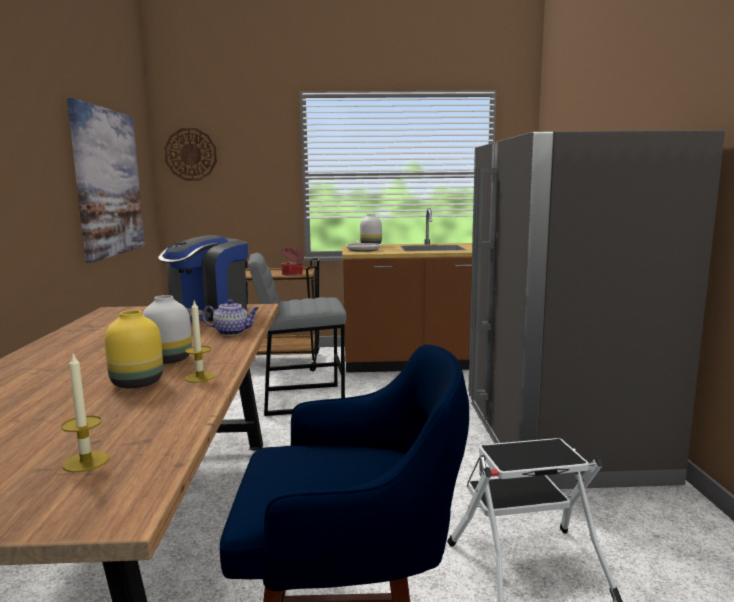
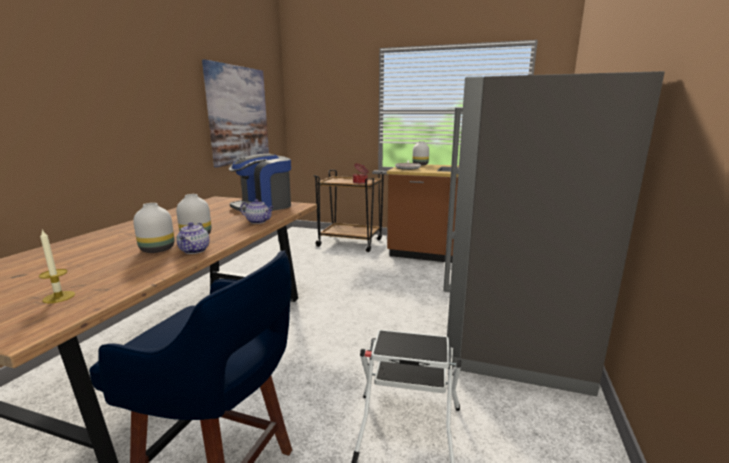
camera: 20 degrees right, 5 degrees up
yellow vase [104,310,163,388] -> white vase [133,203,174,253]
wall clock [164,128,217,181] -> none
candle [185,301,215,383] -> teapot [176,222,210,254]
grey chair [248,253,347,416] -> none

